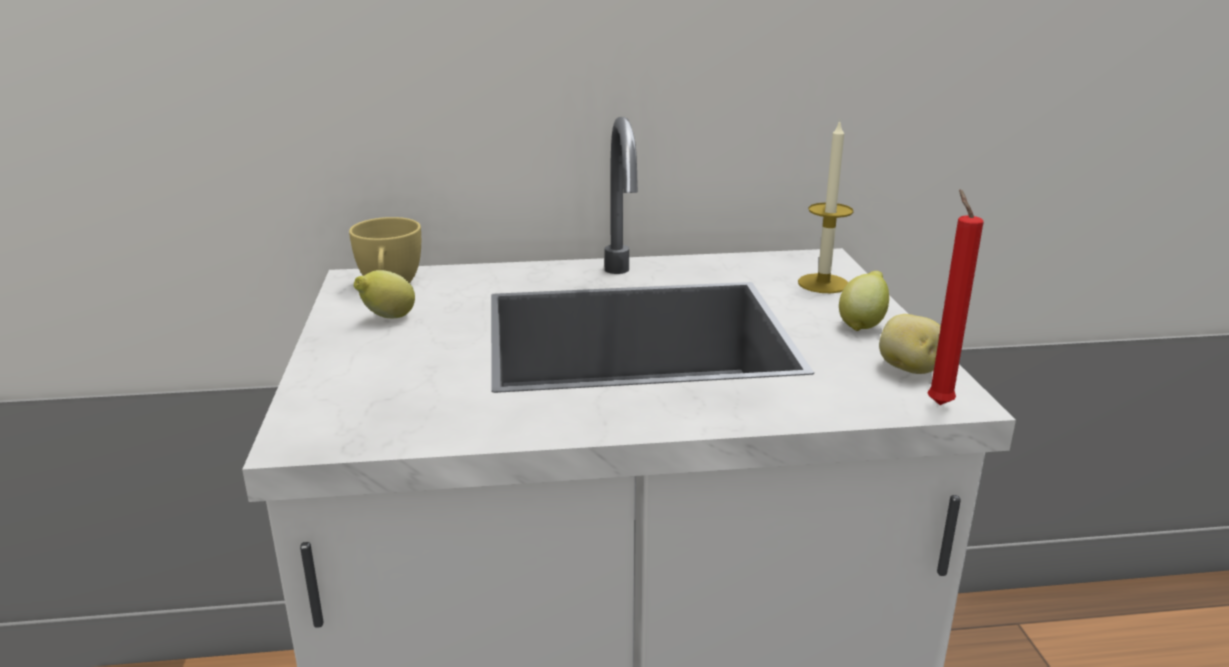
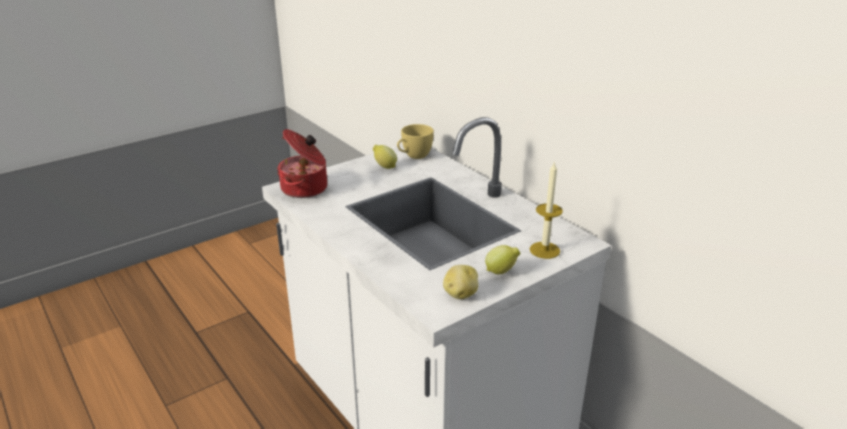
camera: 60 degrees right, 5 degrees up
red candle [927,189,984,405] -> none
none -> cooking pot [277,129,327,198]

